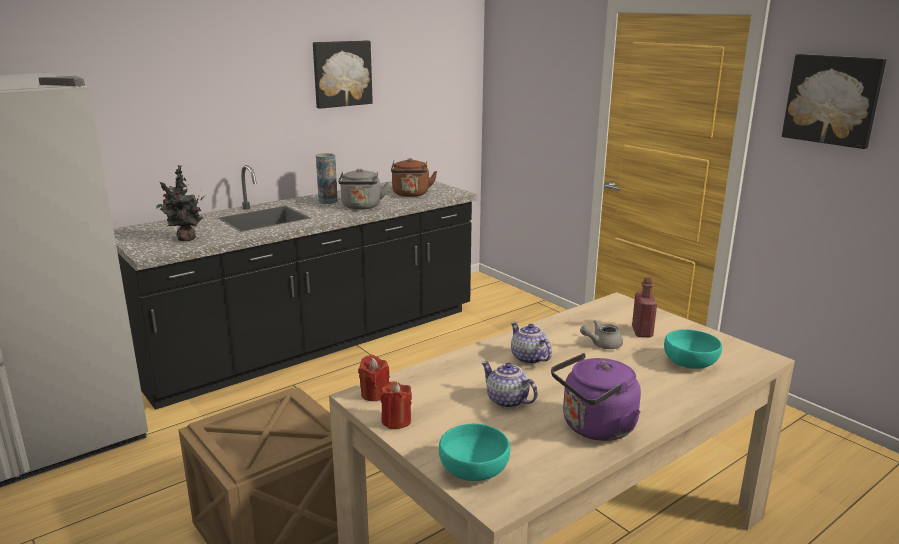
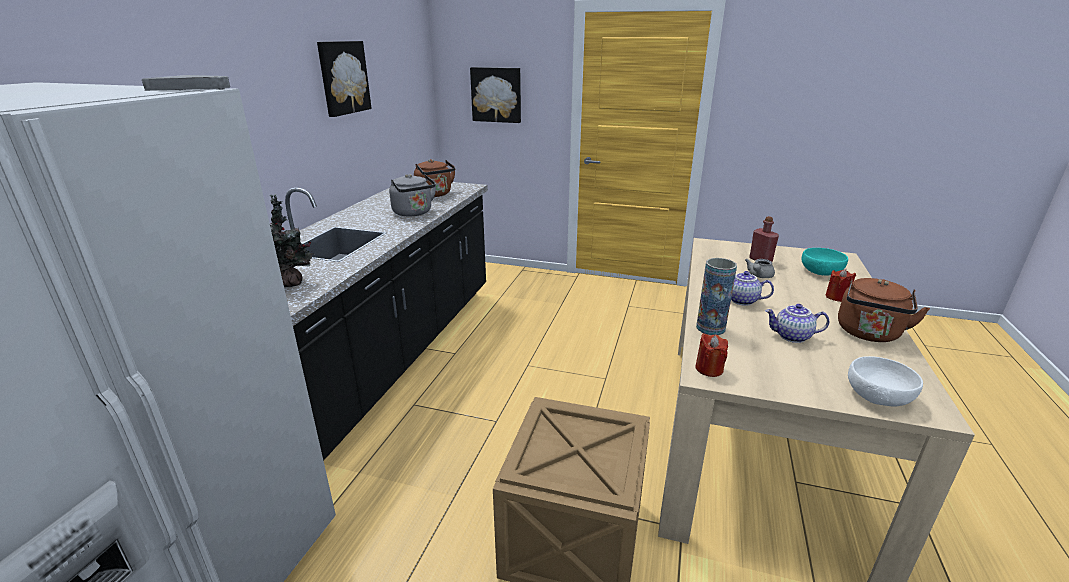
camera: 35 degrees left, 5 degrees up
vase [316,153,338,204] -> vase moved to [696,258,737,335]
red candle [381,382,412,429] -> red candle moved to [826,269,856,302]
turquoise bowl [439,424,510,481] -> white bowl [848,356,923,407]
purple kettle [551,353,641,441] -> brown kettle [838,278,930,342]
picture [782,54,886,149] -> picture moved to [470,67,521,123]

